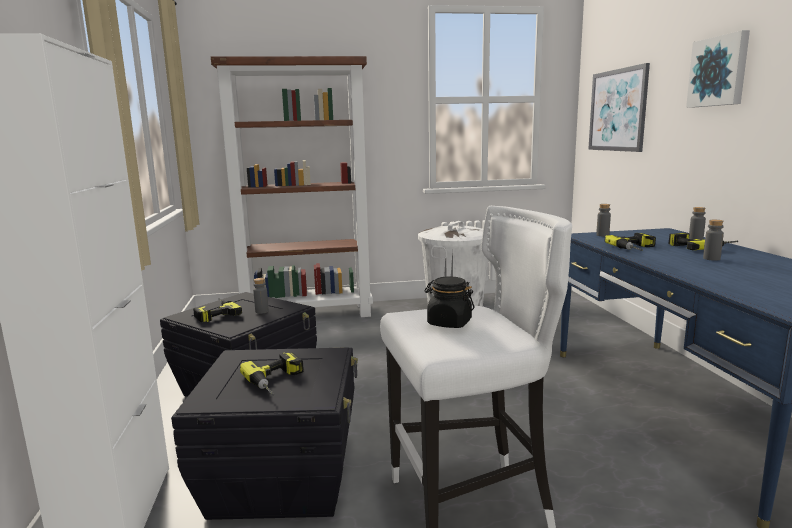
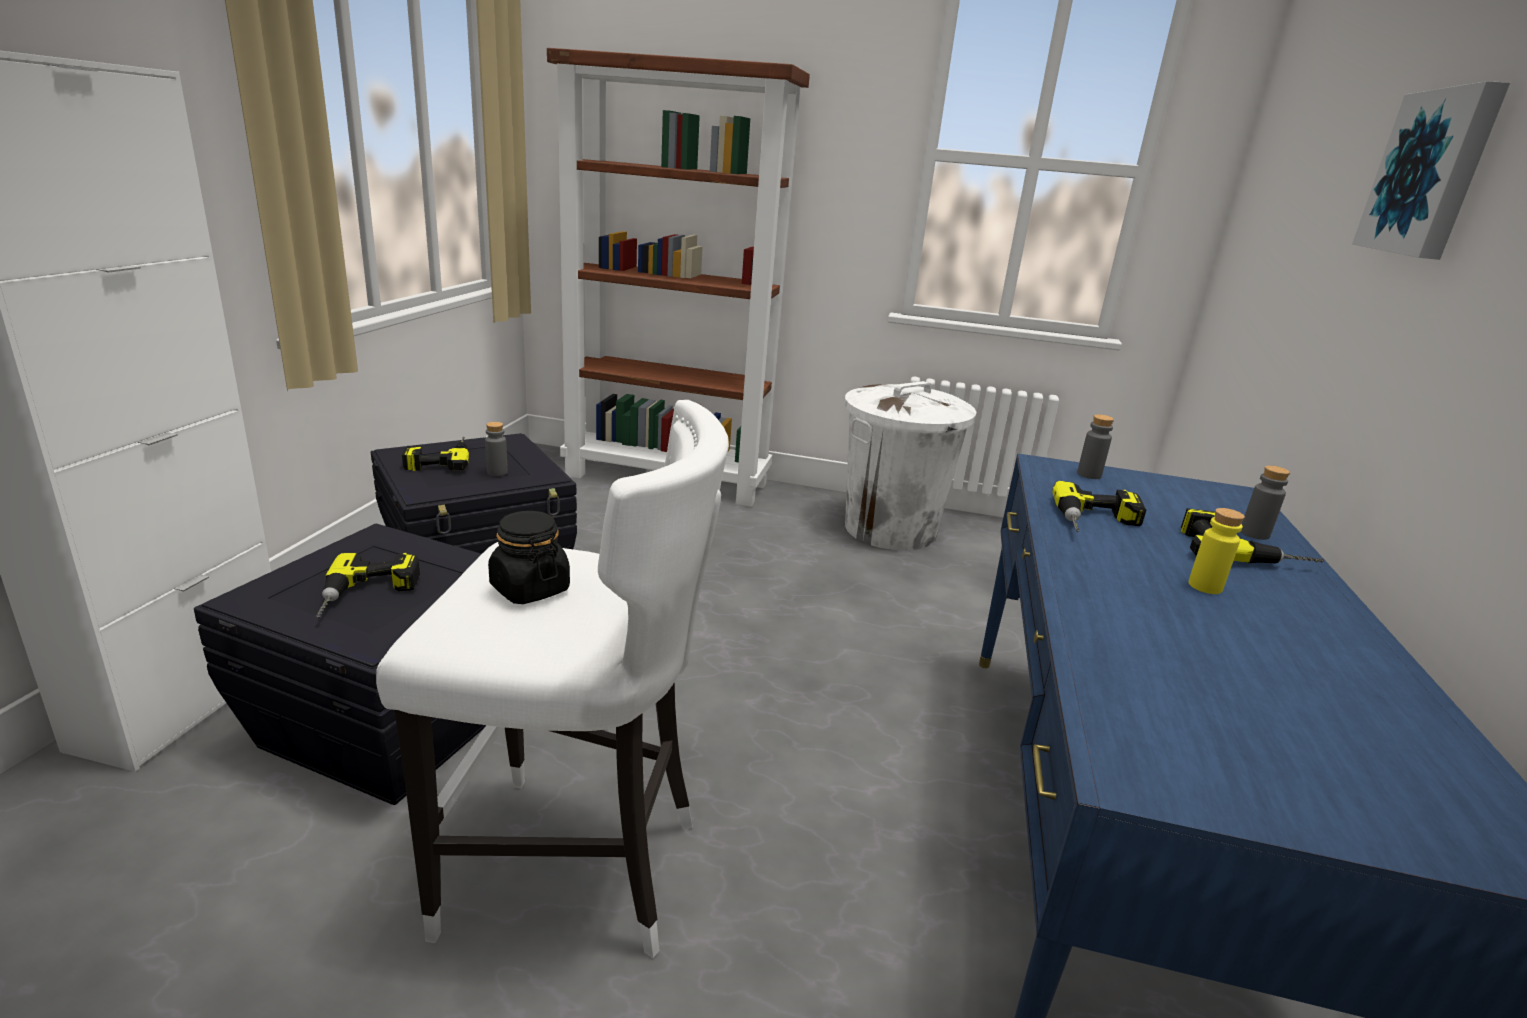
camera: 20 degrees right, 10 degrees up
picture [588,63,650,152] -> none
grey bottle [703,220,724,261] -> yellow bottle [1189,508,1245,594]

